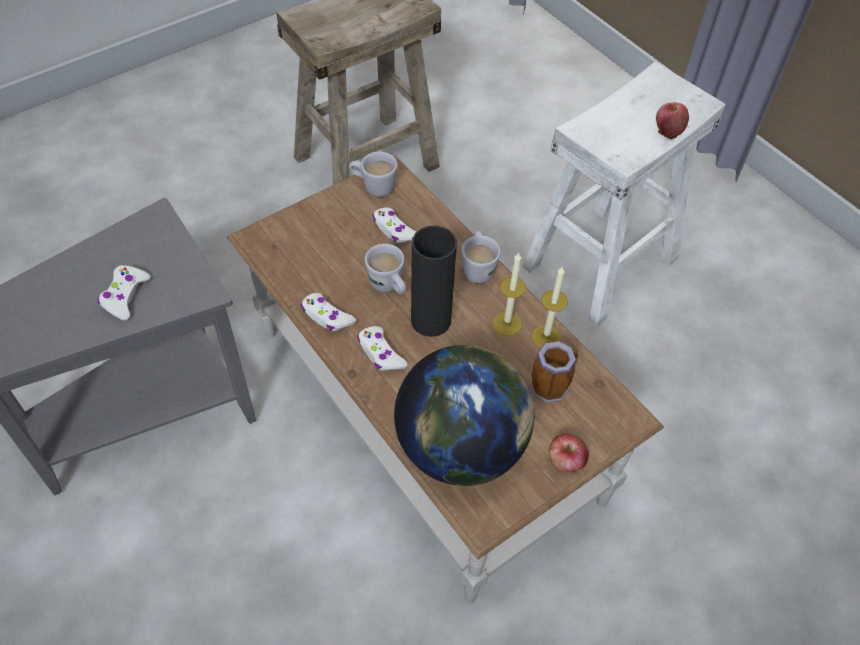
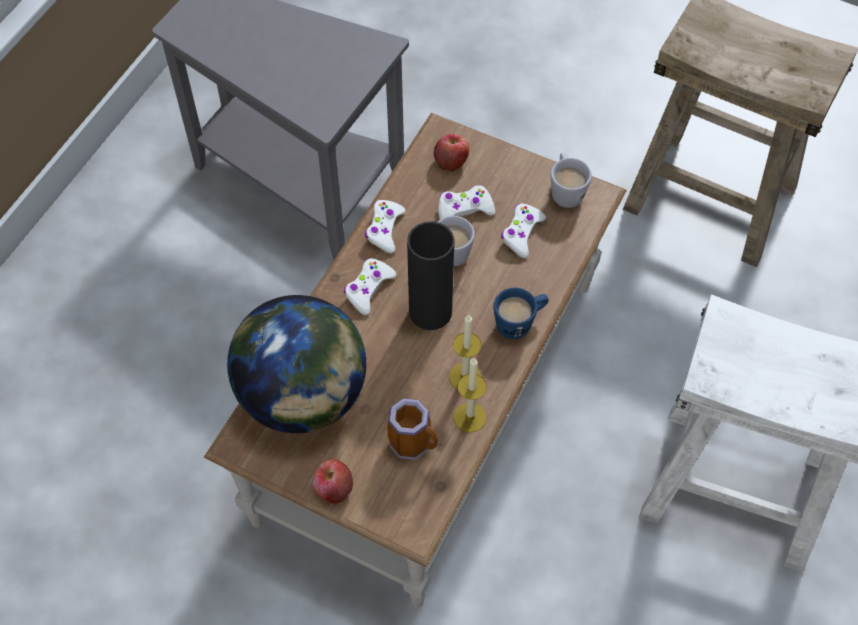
camera: 65 degrees right, 5 degrees up
white game controller [98,265,151,321] -> white game controller moved to [438,185,495,219]
white mug [461,231,501,284] -> blue mug [493,288,549,339]
apple [656,102,689,139] -> apple moved to [434,134,469,171]

